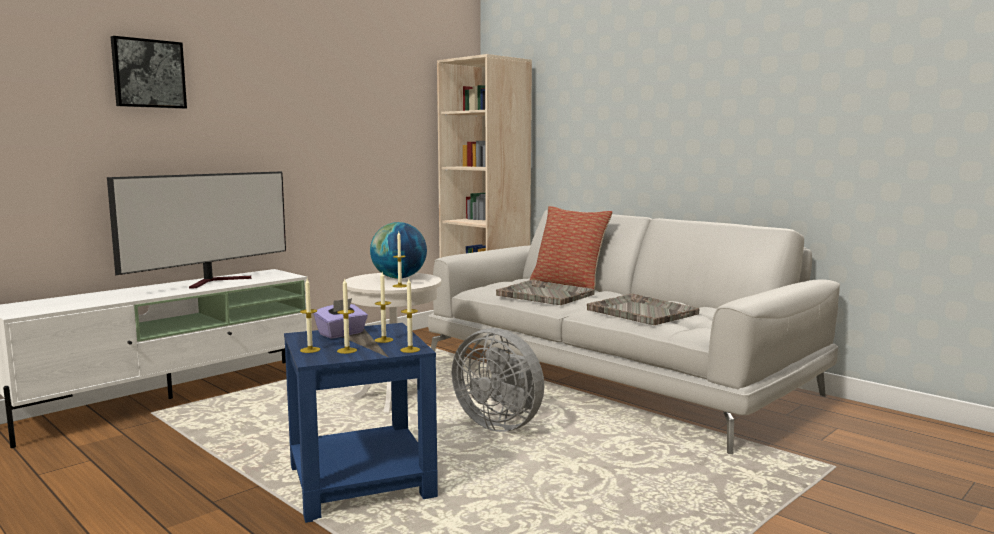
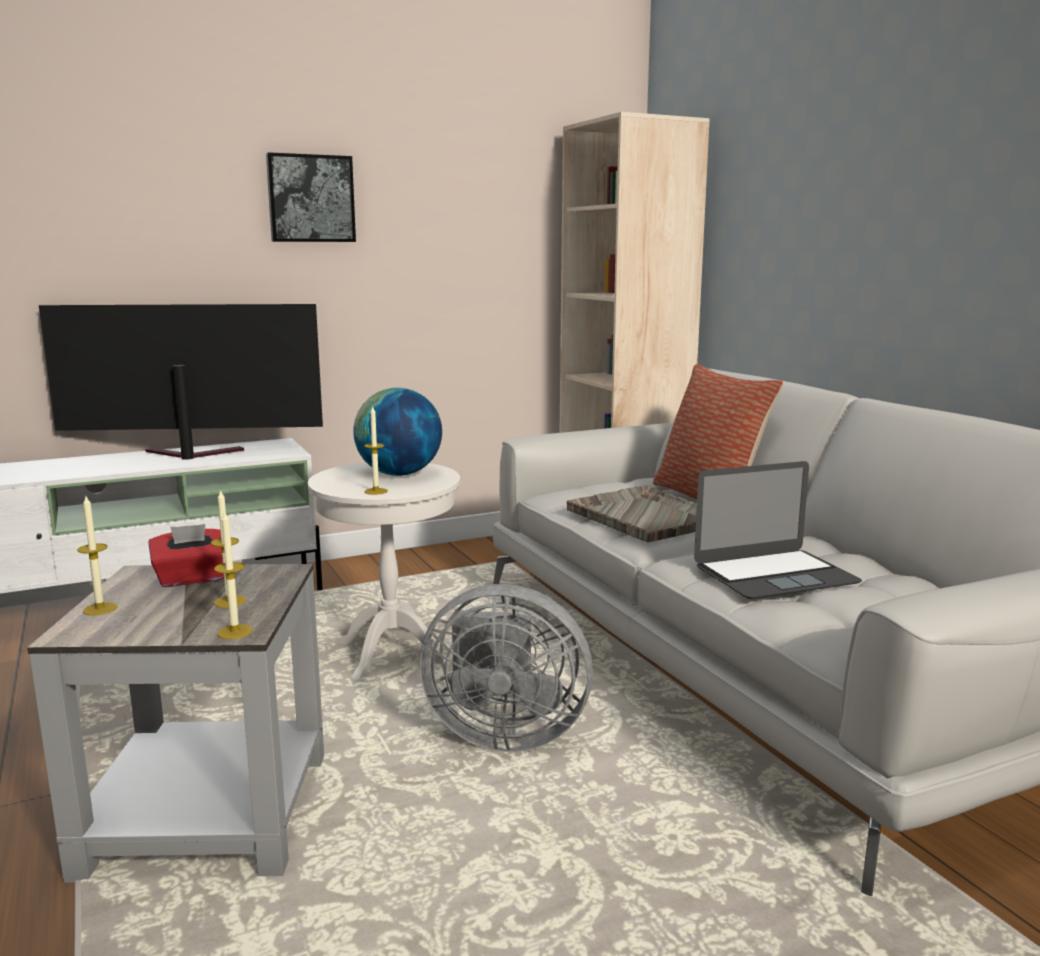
camera: 20 degrees right, 5 degrees up
television [107,171,286,289] -> television turned 150 degrees counterclockwise [39,304,323,460]
picture [111,36,187,109] -> picture moved to [266,152,356,242]
blue side table [284,323,438,523] -> grey side table [27,564,324,883]
purple tissue box [314,298,368,339] -> red tissue box [149,524,224,587]
candle [337,278,357,354] -> none
grey fan [451,328,544,432] -> grey fan turned 45 degrees counterclockwise [420,584,593,752]
grey tray [587,294,700,325] -> laptop [694,461,862,599]

